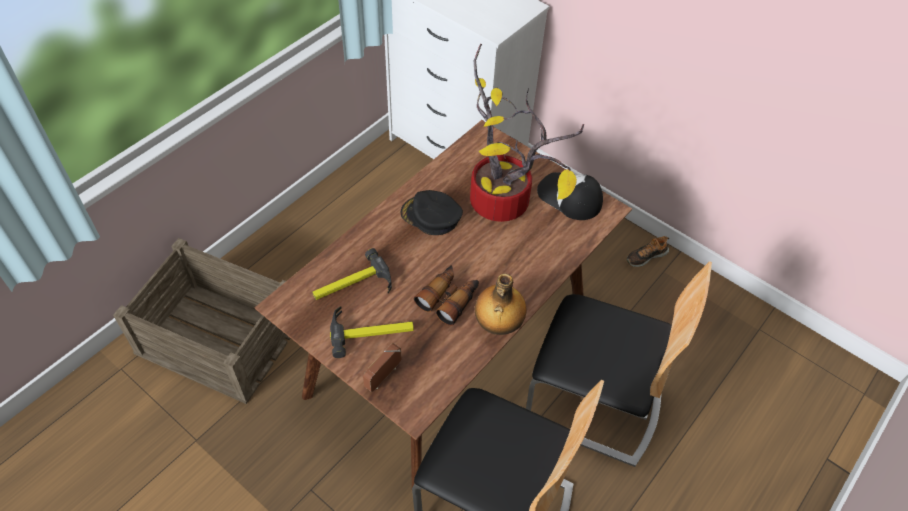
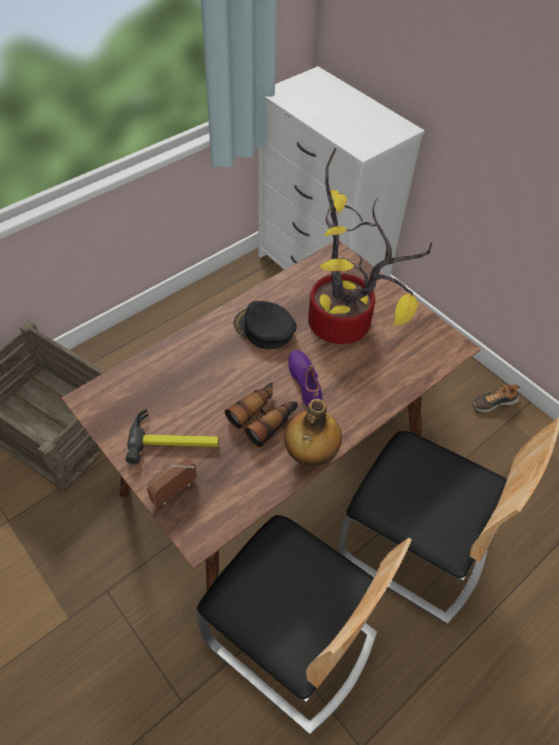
camera: 10 degrees right, 0 degrees up
hammer [312,248,392,300] -> none
cap [537,172,603,220] -> none
none -> purple shoe [288,350,323,408]

